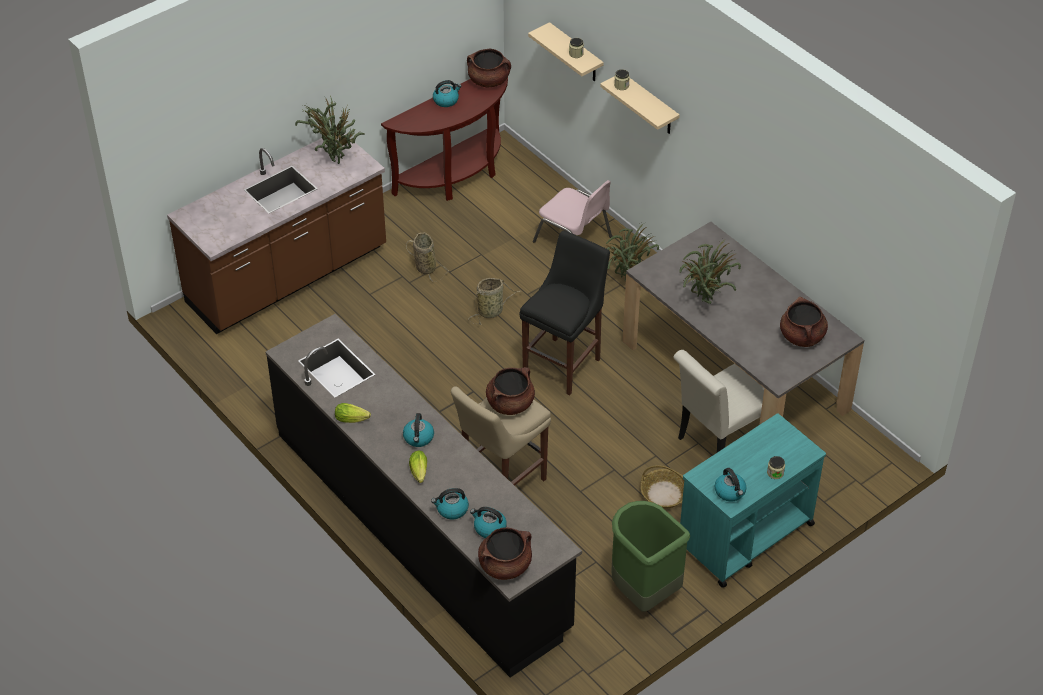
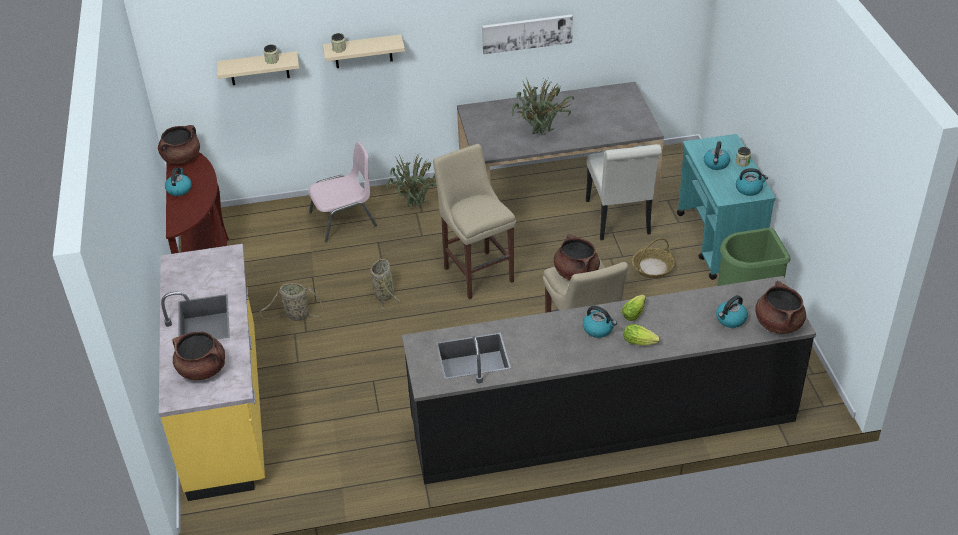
camera: 60 degrees left, 5 degrees down
brown counter [167,134,386,334] -> yellow counter [159,244,265,501]
potted plant [295,95,365,164] -> none
lettuce [335,403,371,423] -> lettuce moved to [622,295,646,321]
kettle [431,488,469,520] -> kettle moved to [704,141,730,170]
black stool [519,231,610,395] -> beige stool [433,144,516,300]
brown cooking pot [780,297,828,347] -> brown cooking pot moved to [173,332,225,380]
none -> picture [482,14,573,54]

